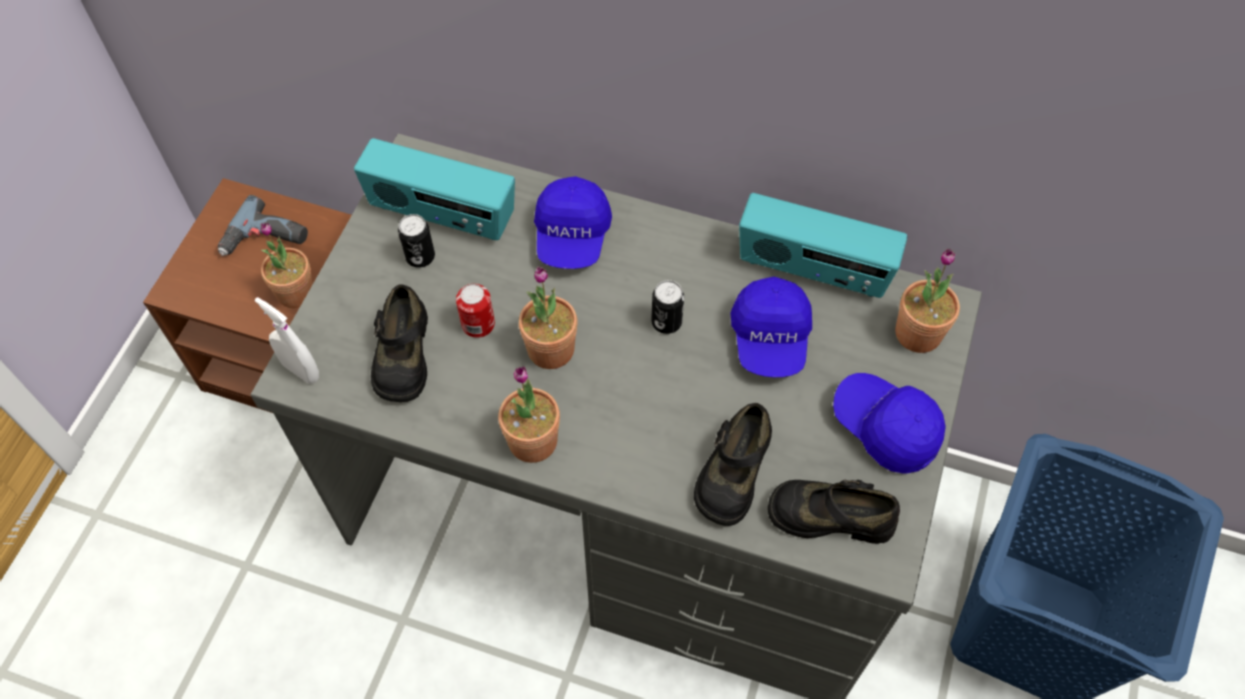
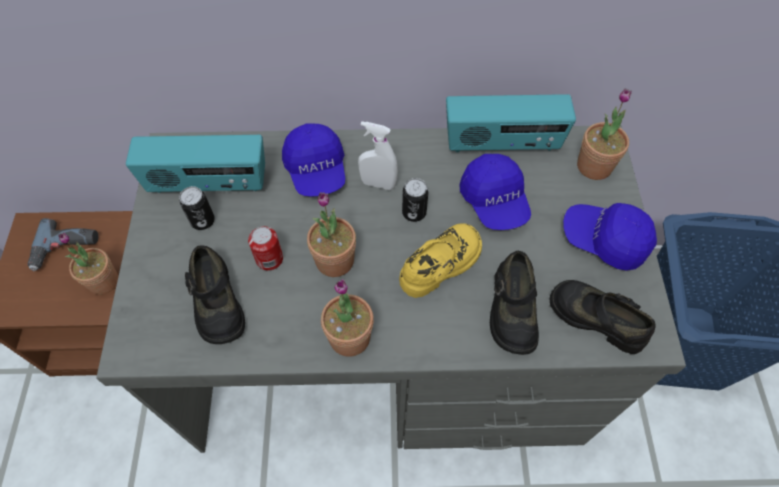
camera: 20 degrees left, 0 degrees up
white spray bottle [255,297,319,384] -> white spray bottle moved to [358,121,398,190]
black shoe [768,480,900,544] -> black shoe turned 45 degrees clockwise [550,280,656,354]
none -> yellow shoe [399,223,482,298]

